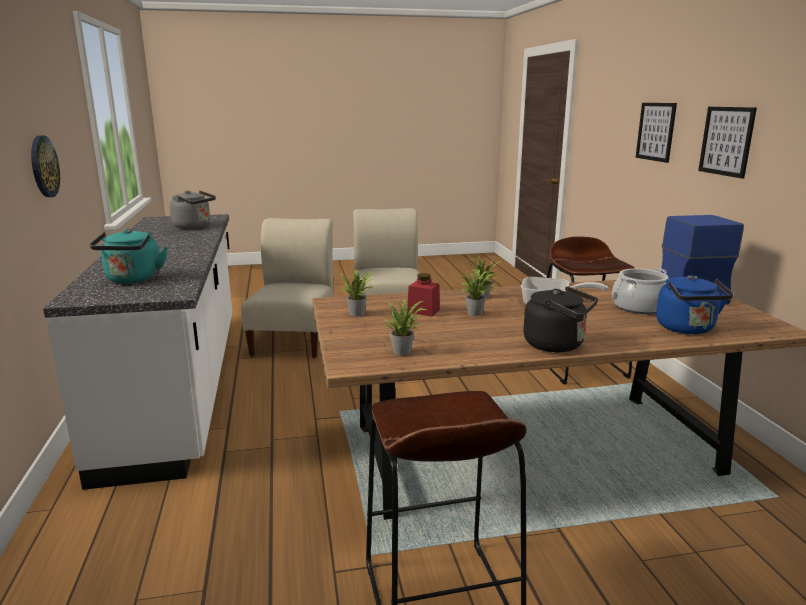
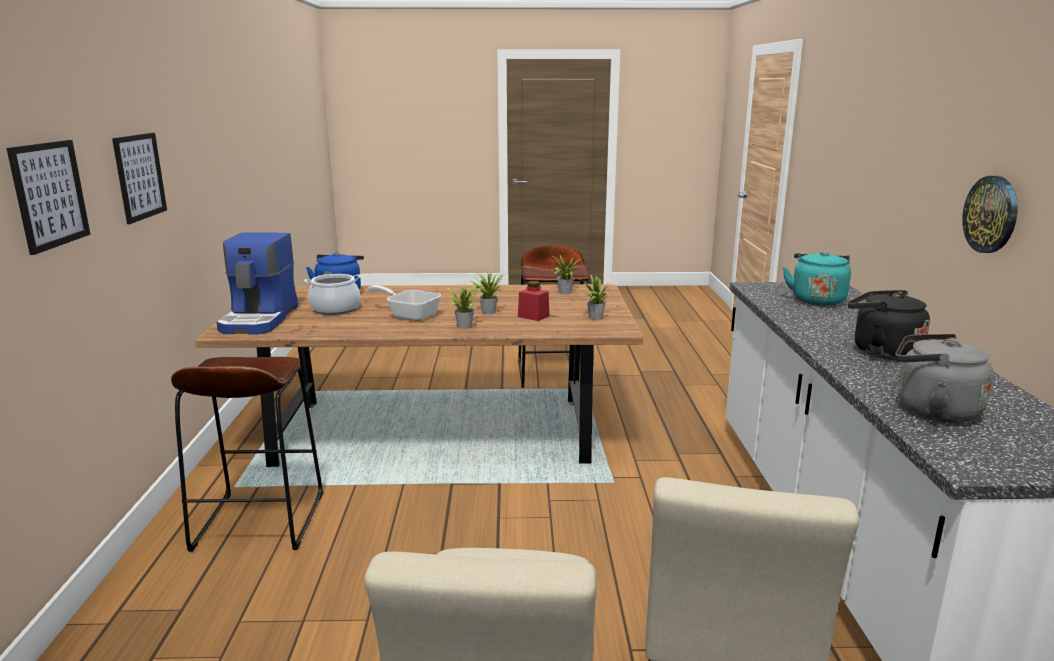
camera: 170 degrees left, 0 degrees up
black kettle [523,286,598,352] -> black kettle moved to [848,290,930,360]

